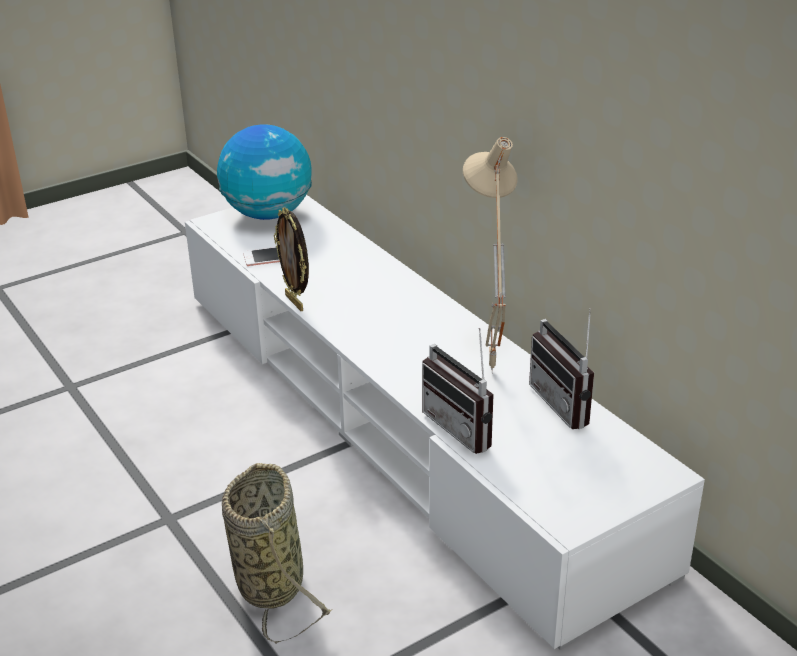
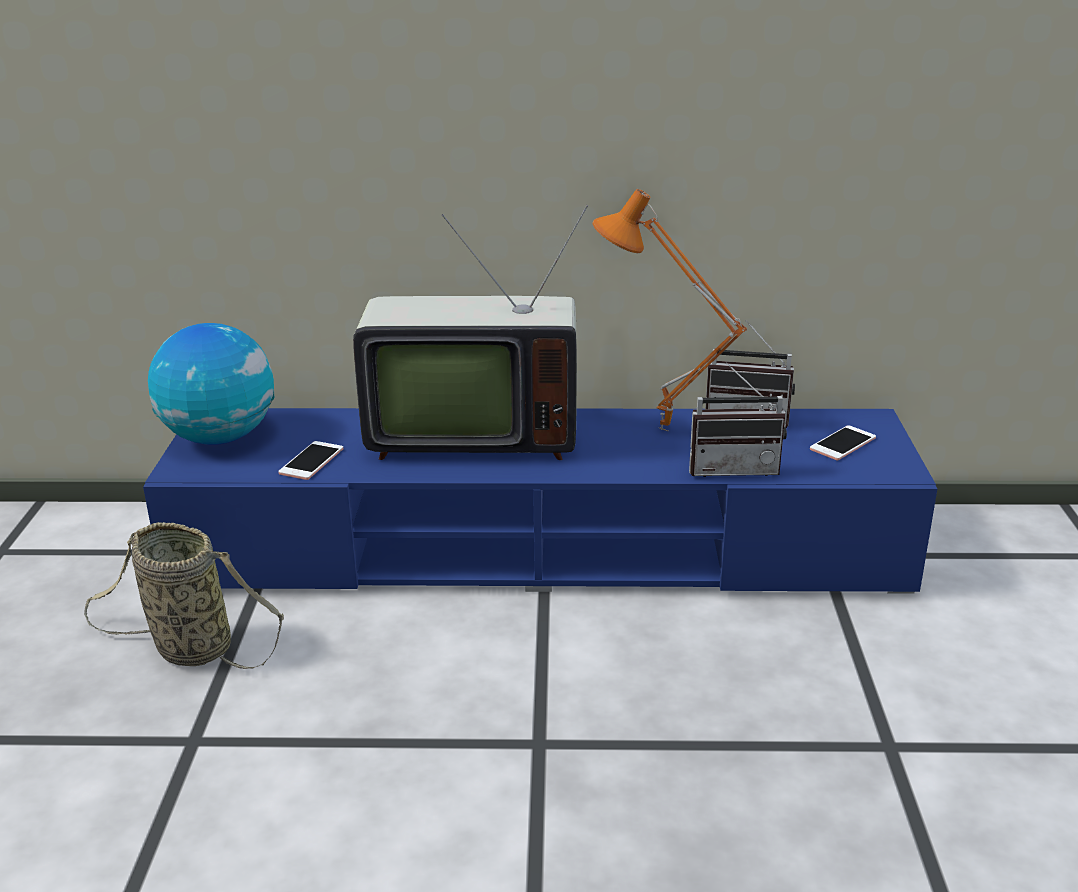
camera: 55 degrees left, 5 degrees down
white tv stand [185,195,705,650] -> blue tv stand [143,408,937,594]
basket [222,463,333,643] -> basket moved to [84,522,284,669]
picture frame [274,207,309,311] -> none
beige table lamp [463,137,518,374] -> orange table lamp [593,189,747,432]
none -> television [353,205,588,460]
none -> phone [810,425,876,460]

